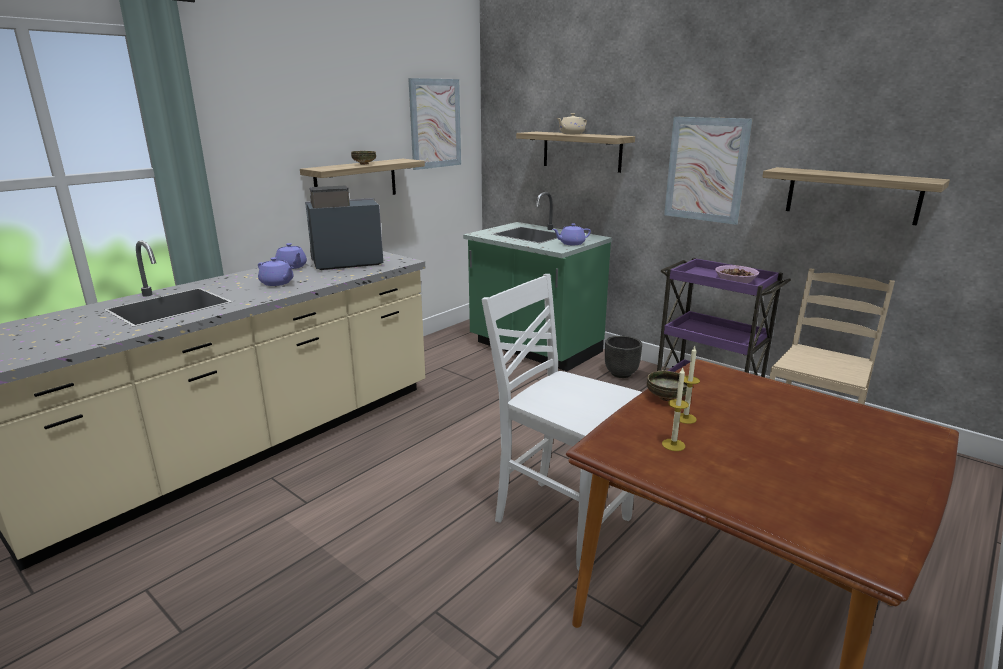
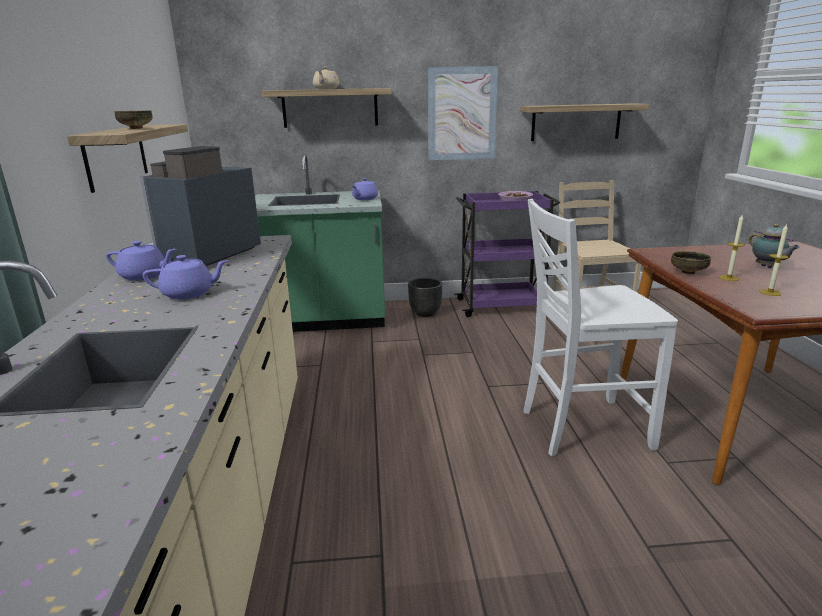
camera: 45 degrees left, 0 degrees up
picture [408,78,461,170] -> none
none -> teapot [749,224,800,268]

